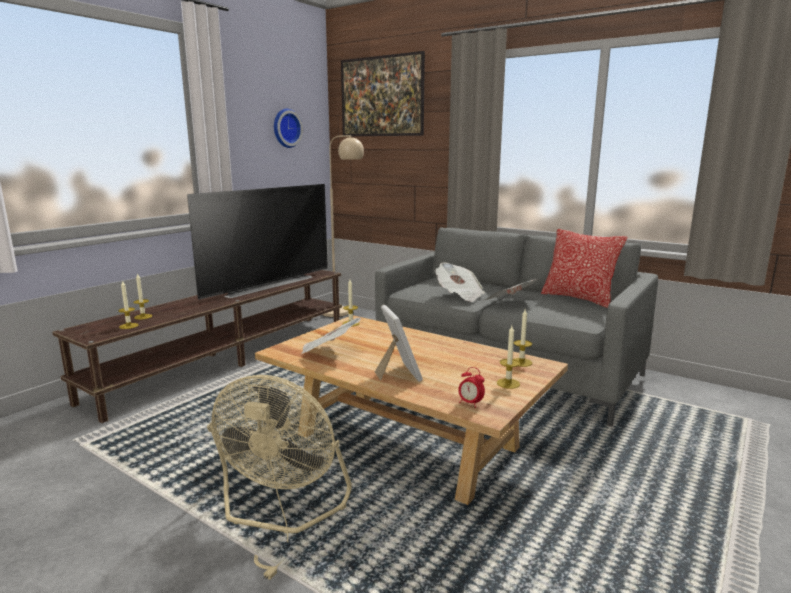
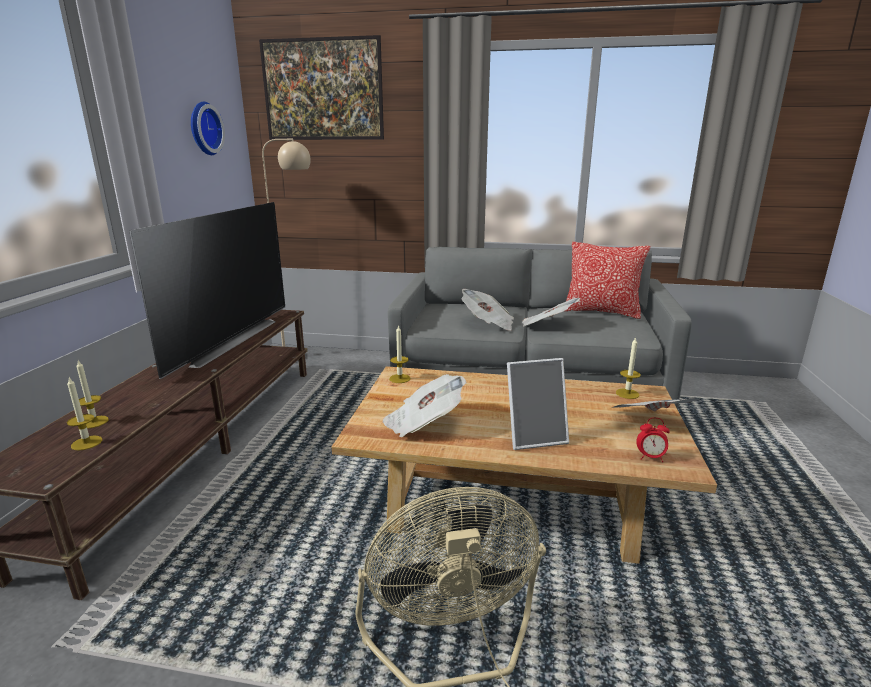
camera: 25 degrees left, 5 degrees up
picture frame [375,305,423,382] -> picture frame turned 120 degrees clockwise [507,358,569,450]
candle [497,326,520,389] -> newspaper [611,399,700,411]

